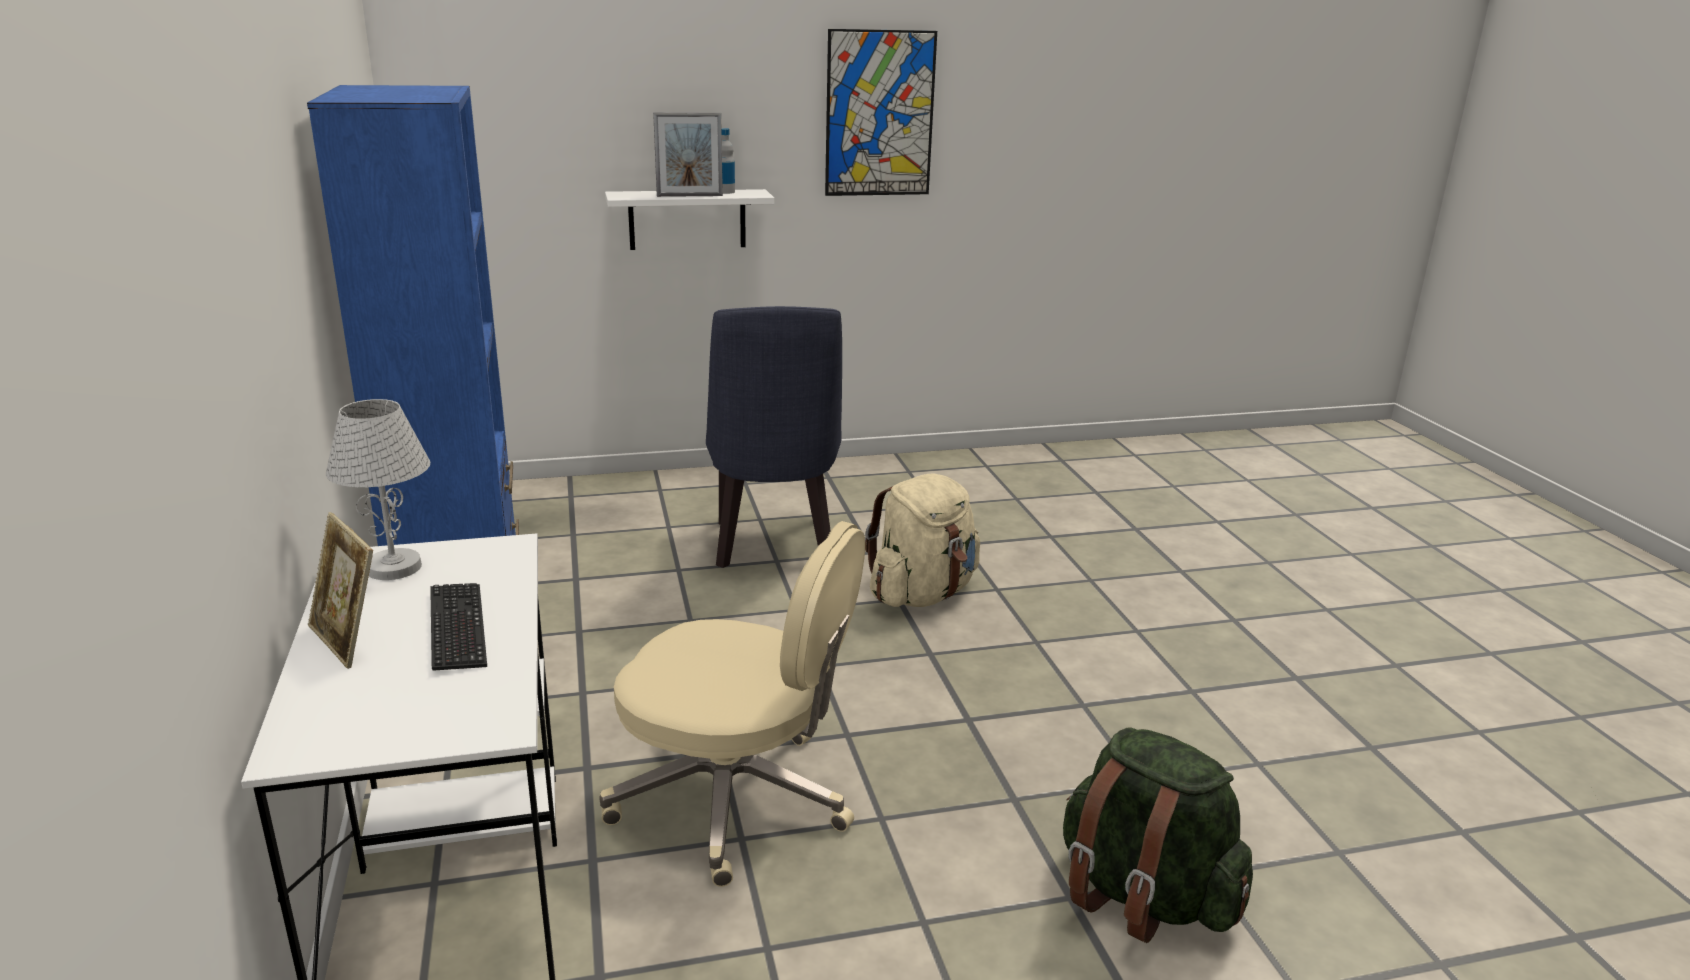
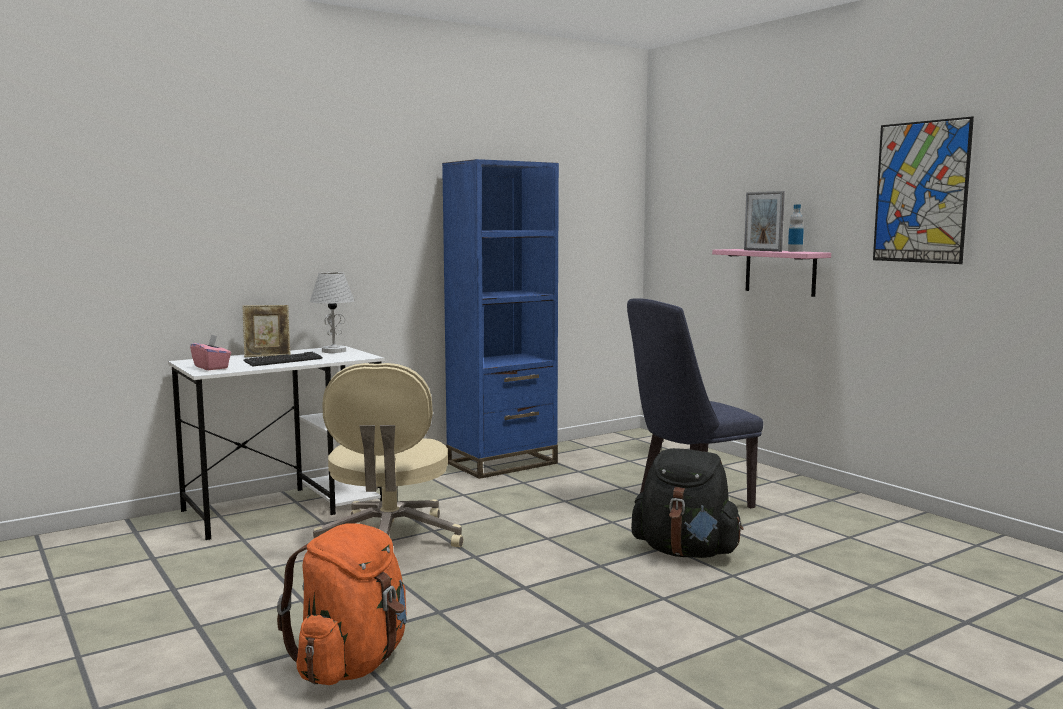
camera: 70 degrees right, 15 degrees down
picture frame [308,512,373,669] -> picture frame turned 135 degrees counterclockwise [242,305,291,357]
white shelf [605,189,774,250] -> pink shelf [712,249,831,297]
beige backpack [865,473,980,607] -> black backpack [631,448,744,558]
green backpack [1063,727,1253,943] -> orange backpack [277,523,407,685]
none -> pink tissue box [190,334,231,370]

